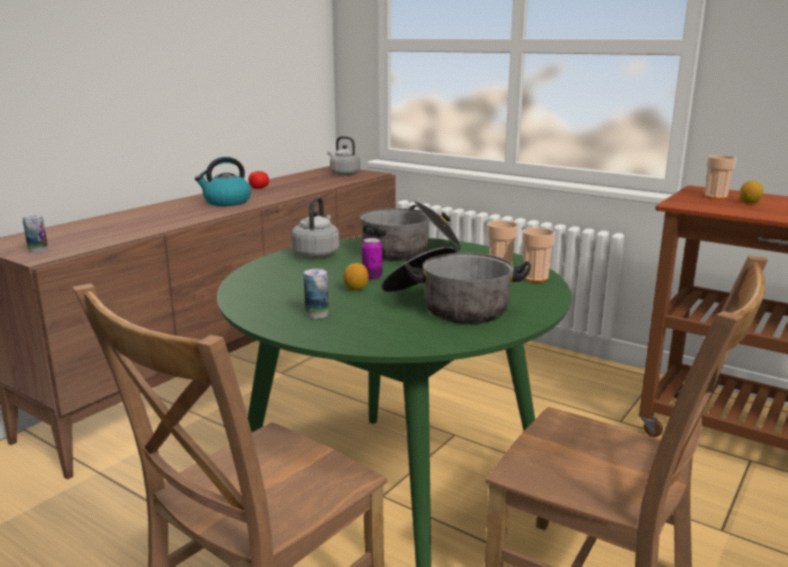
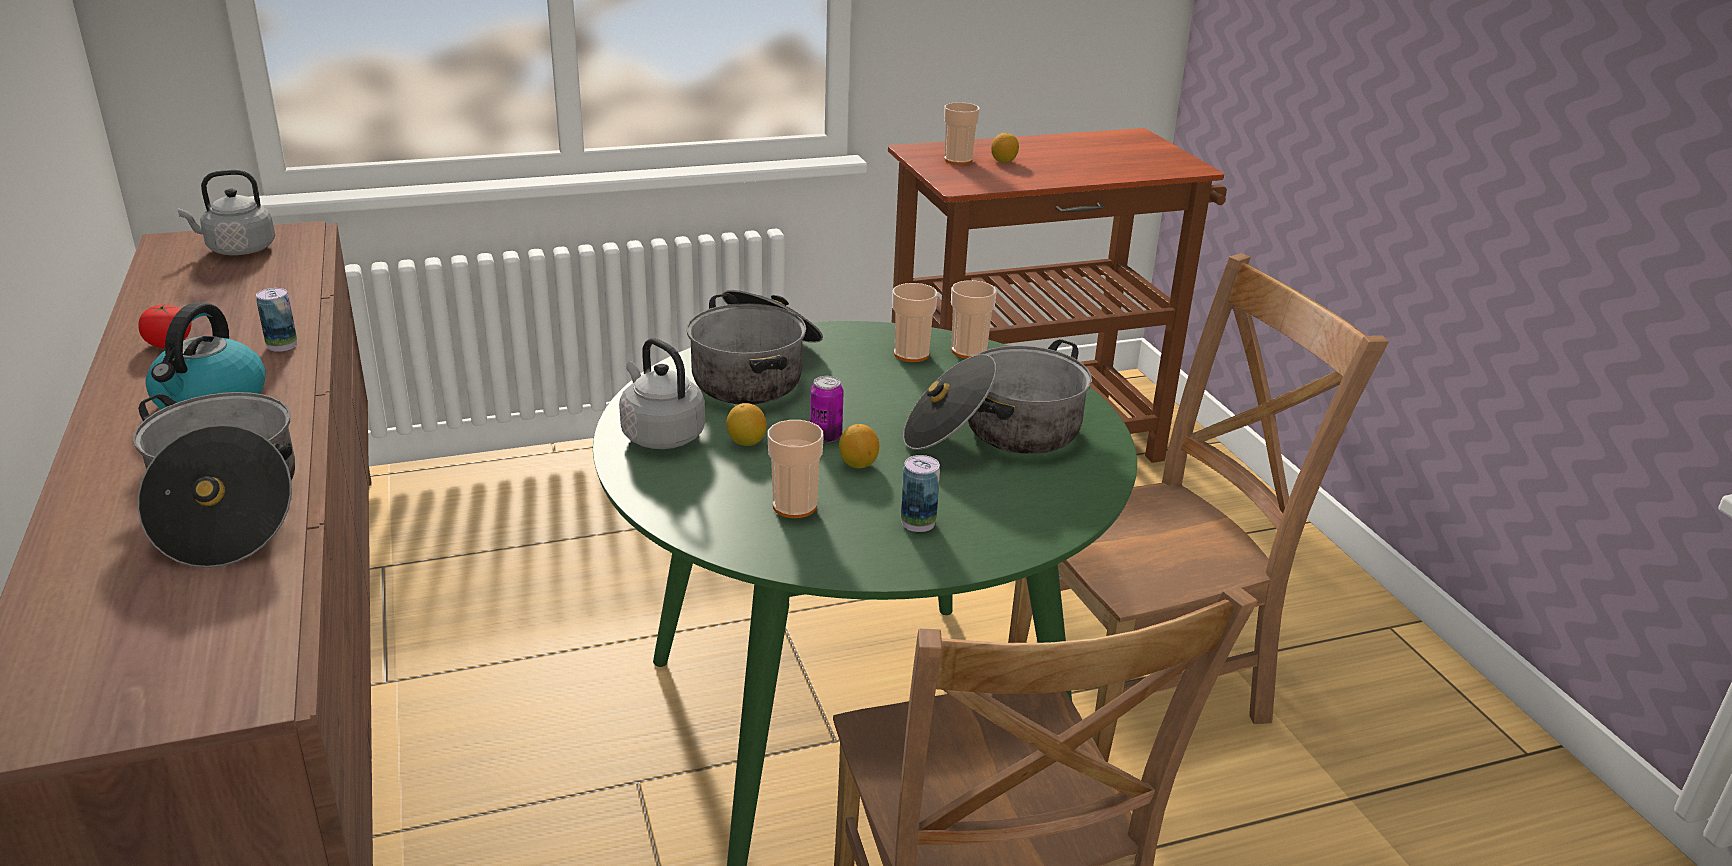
camera: 55 degrees left, 10 degrees up
can [23,214,48,253] -> can moved to [256,288,297,352]
none -> cooking pot [133,392,295,568]
none -> lemon [726,403,767,446]
none -> cup [767,420,824,518]

